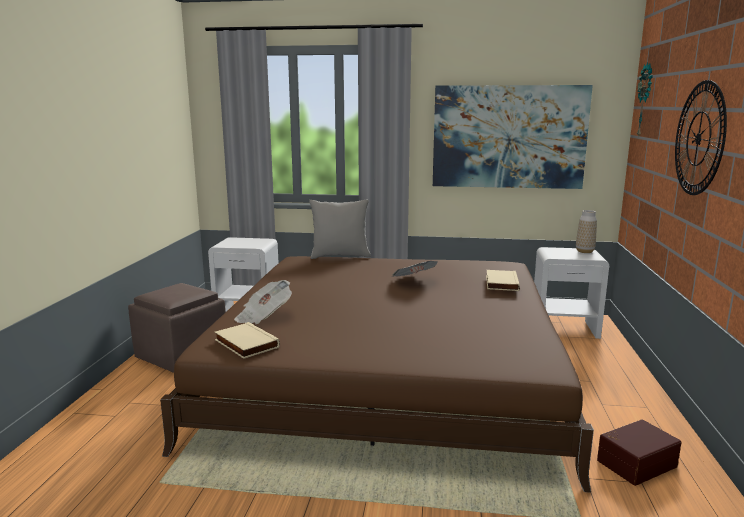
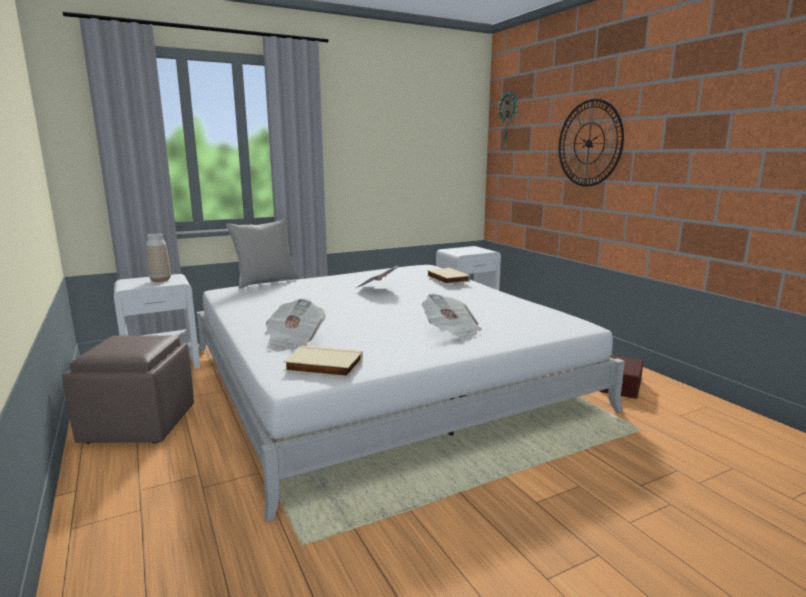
camera: 35 degrees left, 0 degrees up
brown bed [160,256,594,493] -> white bed [196,265,625,522]
picture [433,85,593,189] -> none
vase [576,210,597,253] -> vase moved to [146,233,171,282]
none -> newspaper [422,293,482,342]

